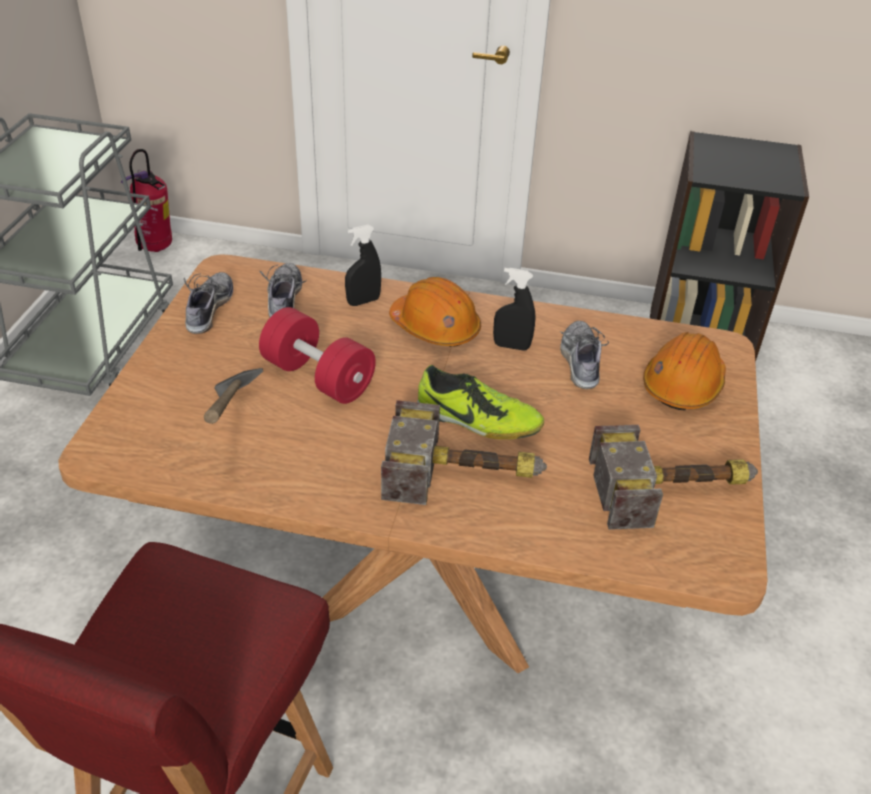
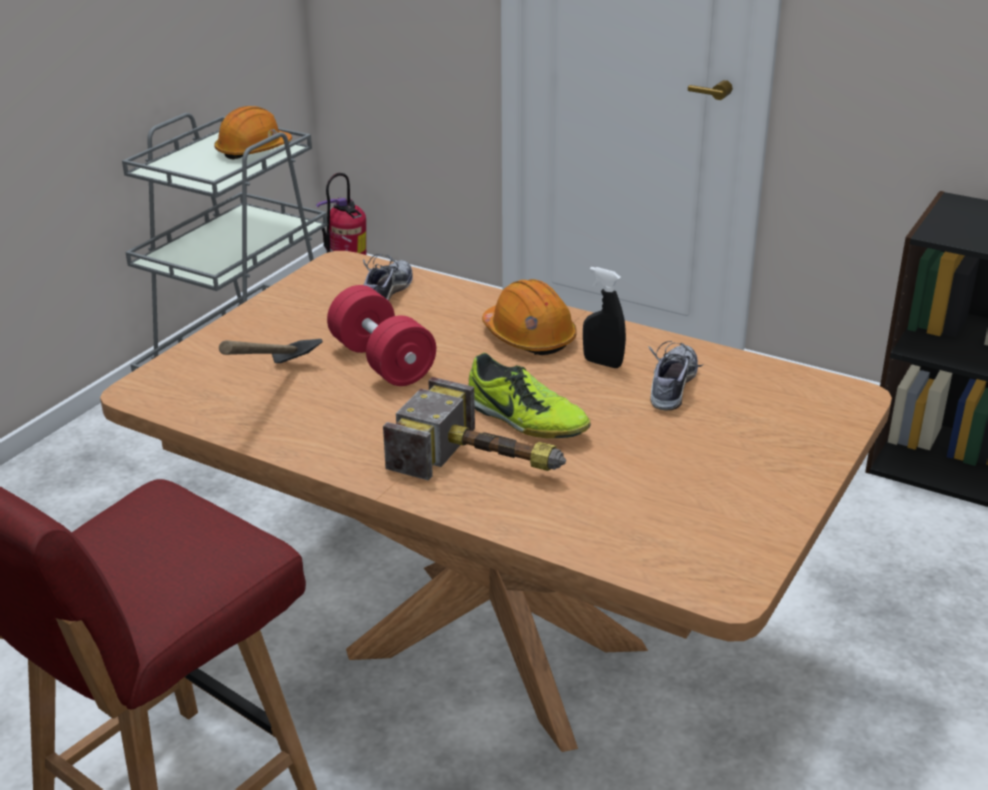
camera: 20 degrees right, 10 degrees down
shoe [184,272,233,334] -> none
black spray bottle [345,224,381,306] -> none
hammer [589,425,758,530] -> none
orange hard hat [643,332,726,411] -> orange hard hat moved to [214,106,292,160]

